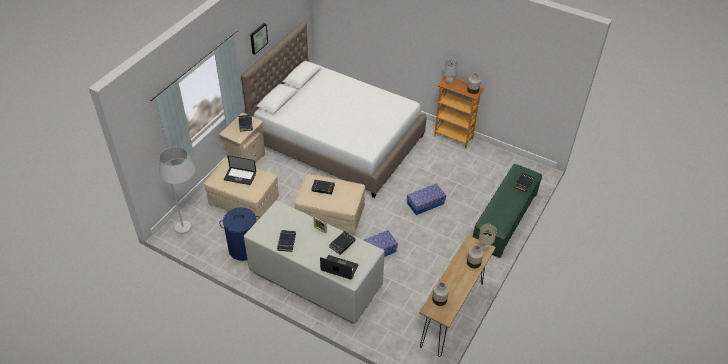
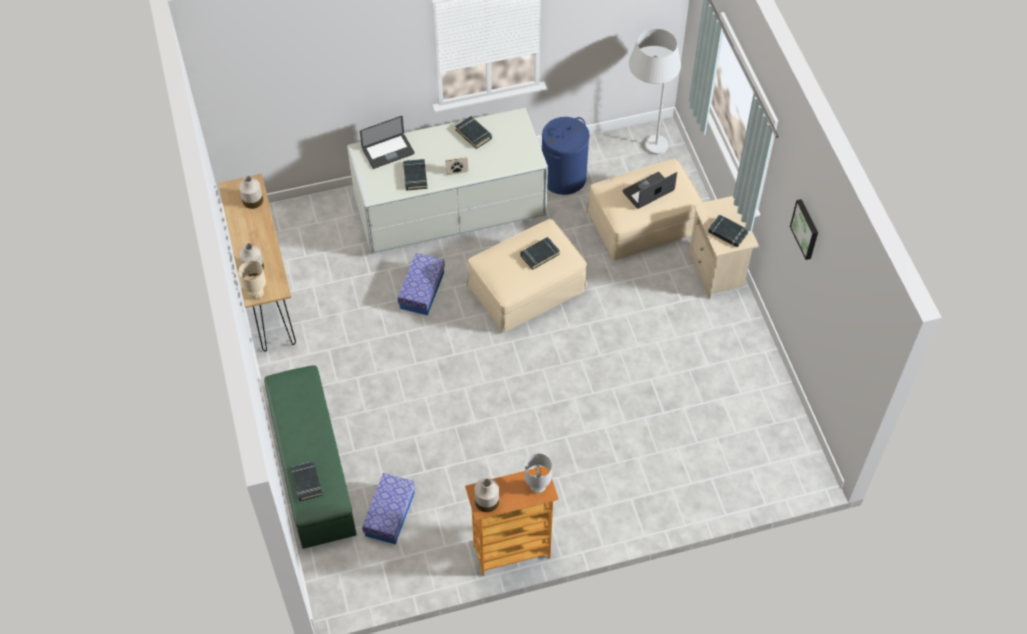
camera: 135 degrees right, 10 degrees up
white bed [241,21,427,198] -> none
storage box [407,183,446,215] -> storage box moved to [362,473,415,544]

